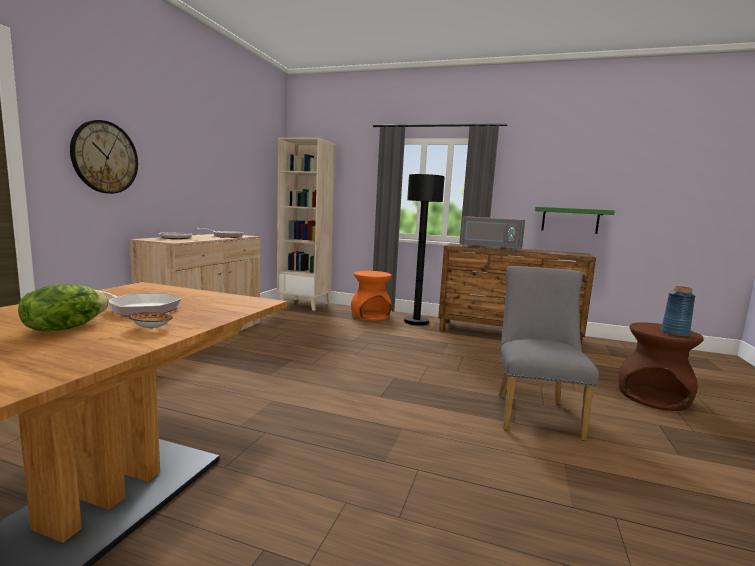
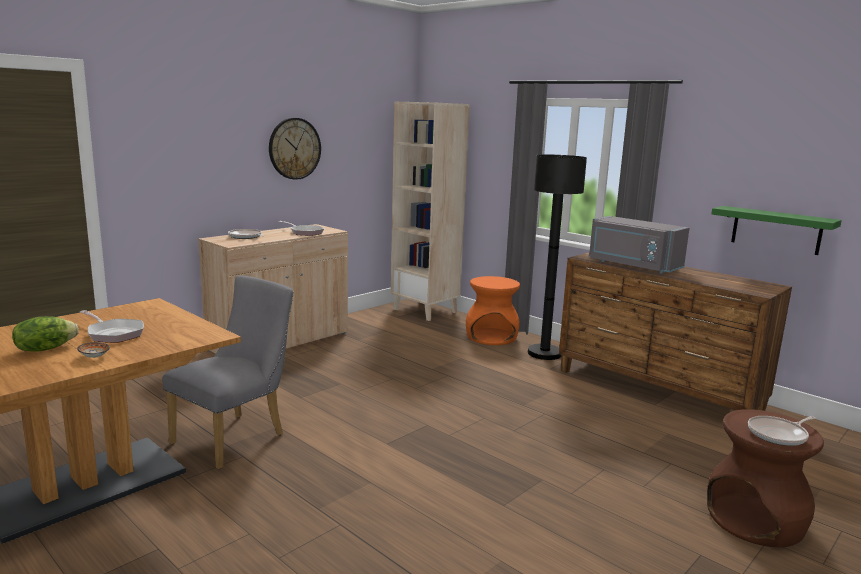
camera: 25 degrees right, 5 degrees up
wall clock [70,120,138,194] -> wall clock moved to [269,118,321,180]
grey chair [499,266,599,441] -> grey chair moved to [162,276,294,469]
blue vase [661,286,696,336] -> frying pan [748,416,815,446]

